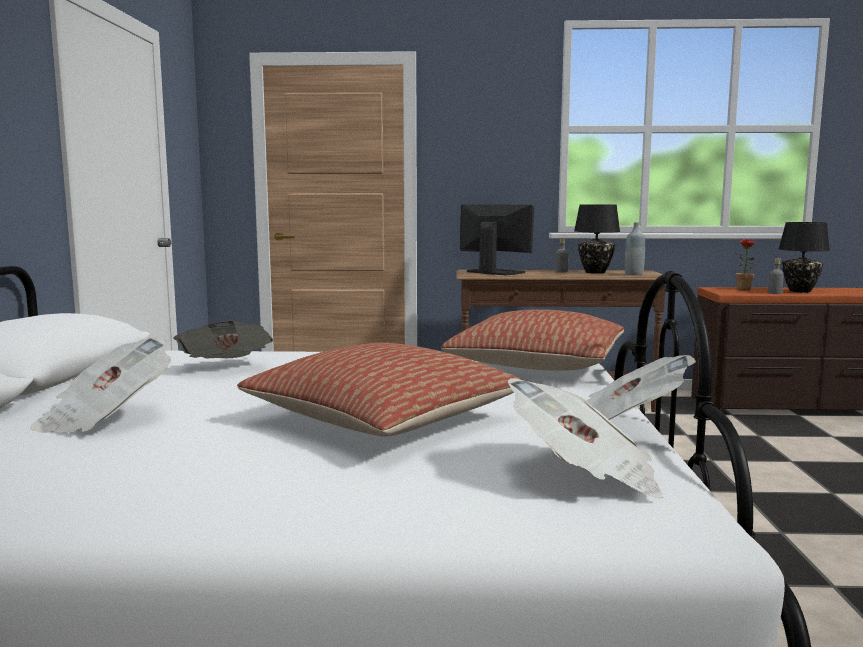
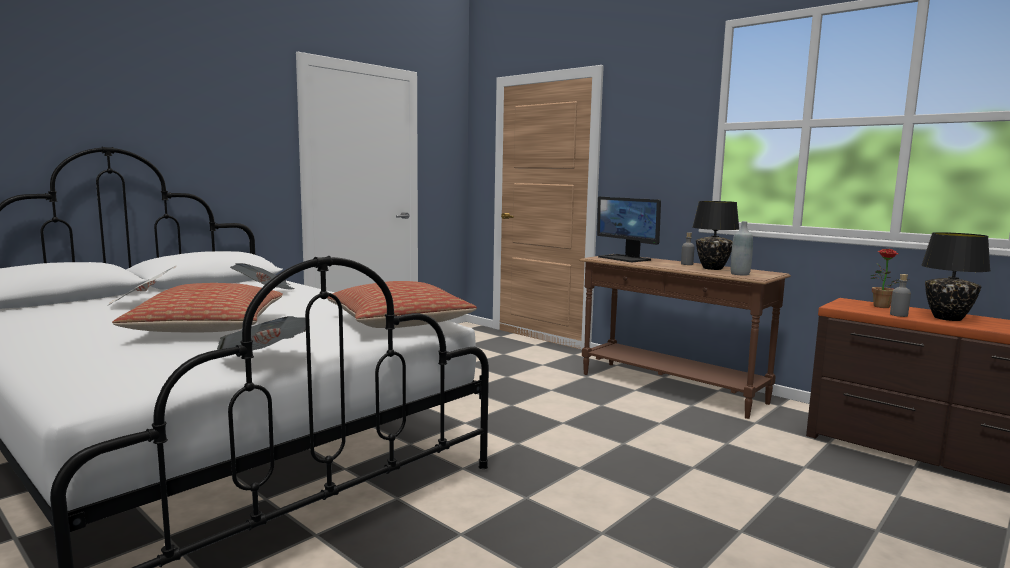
camera: 40 degrees right, 0 degrees up
monitor [460,204,534,275] -> monitor turned 150 degrees clockwise [597,196,661,262]
newspaper [507,378,664,498] -> none

